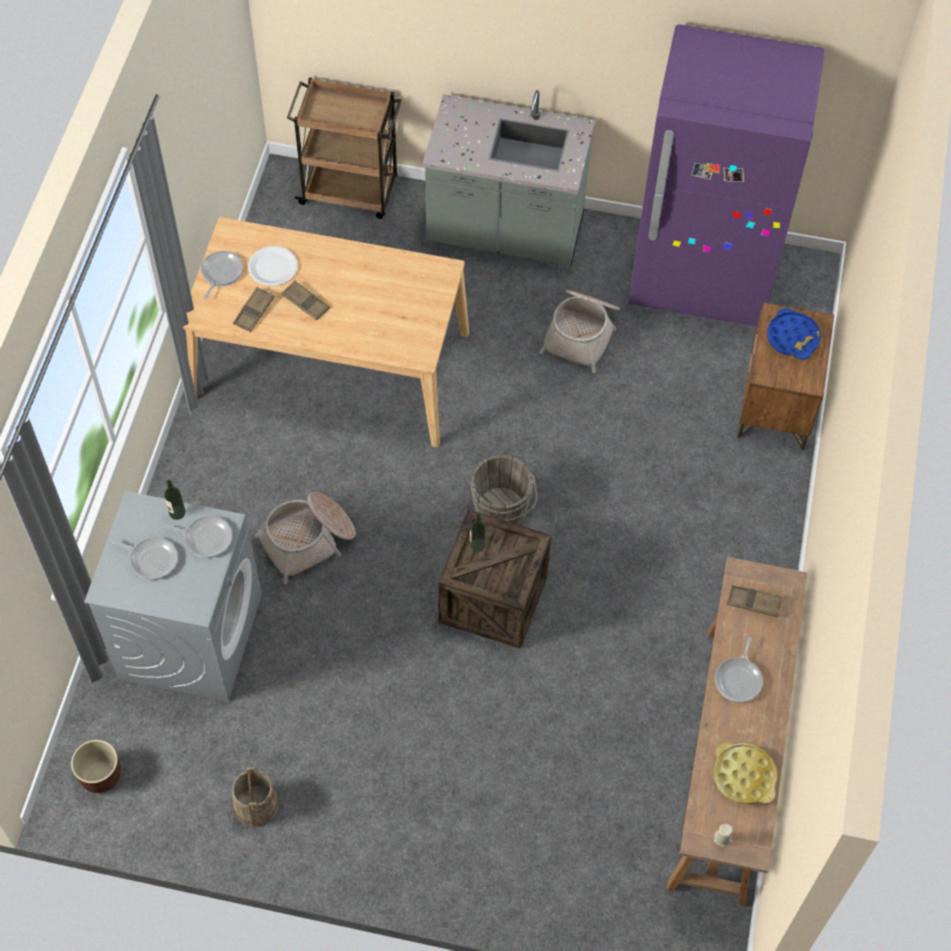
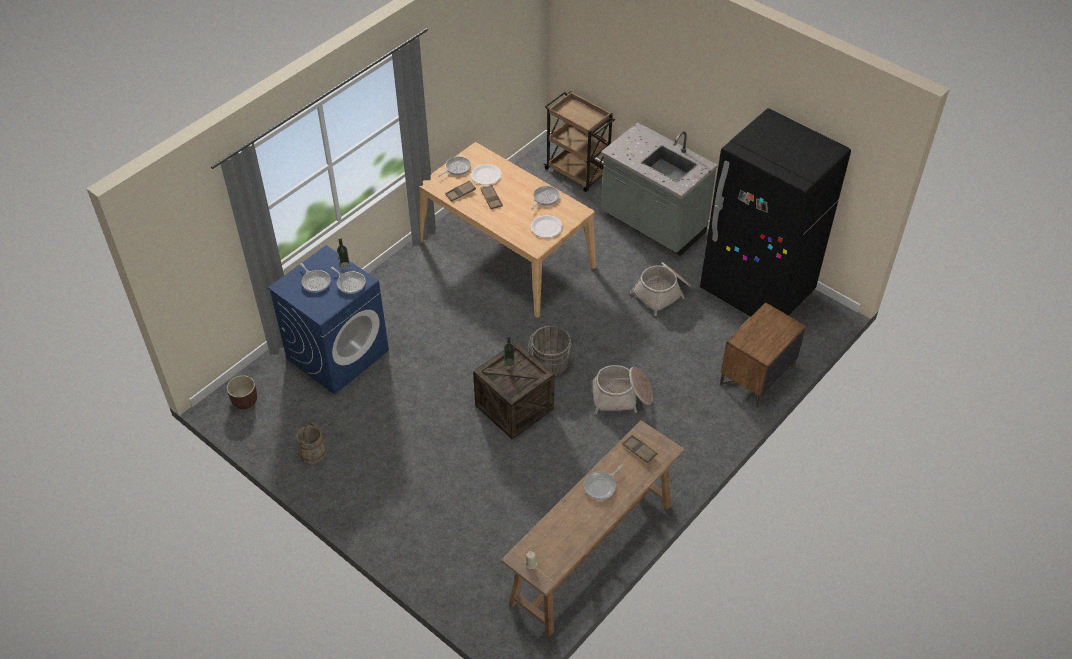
camera: 30 degrees right, 10 degrees down
grey washing machine [84,491,262,702] -> blue washing machine [268,245,389,395]
basket [255,492,356,584] -> basket moved to [592,365,653,414]
purple fridge [628,24,825,327] -> black fridge [700,108,851,317]
yellow tray [713,743,777,805] -> none
blue tray [767,308,821,360] -> none
none -> frying pan [531,186,559,210]
none -> white plate [531,215,563,238]

